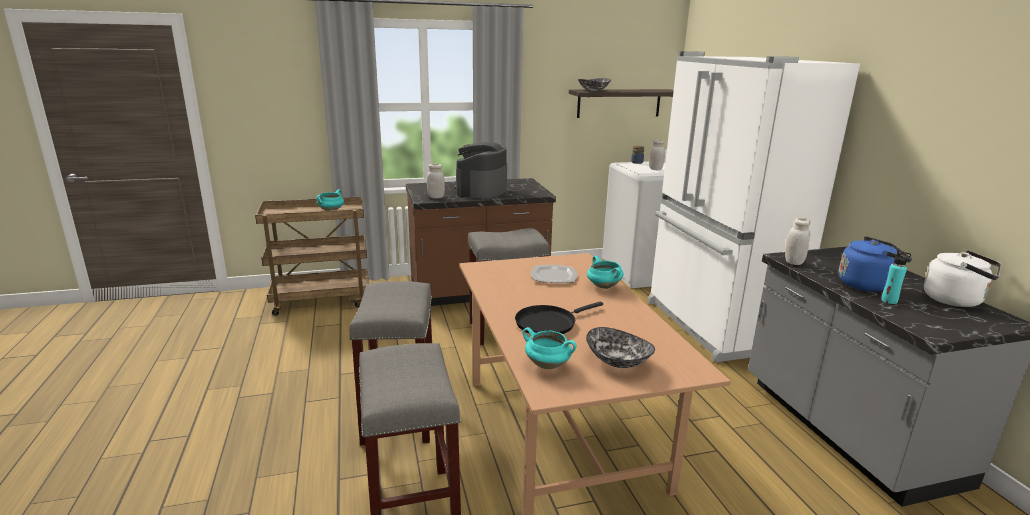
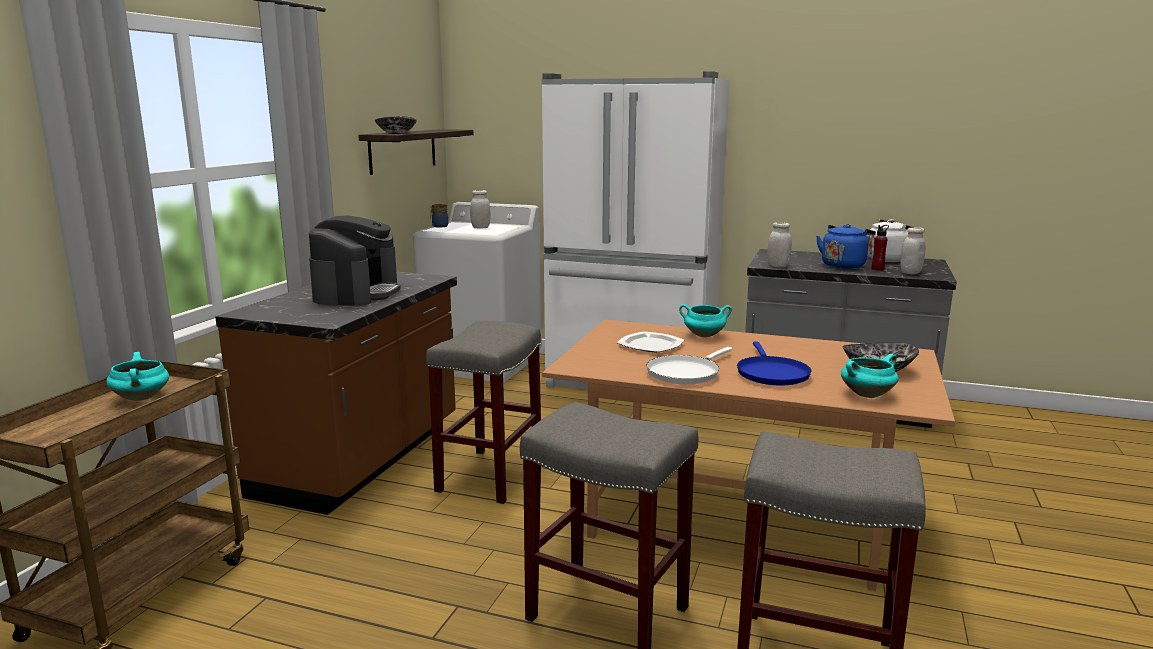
camera: 55 degrees left, 5 degrees down
white jar [427,164,445,199] -> white jar moved to [900,227,926,274]
coffee machine [455,142,507,198] -> coffee machine turned 135 degrees counterclockwise [309,215,401,306]
black frying pan [515,302,603,334] -> blue frying pan [737,342,811,386]
turquoise bottle [881,251,911,304] -> red bottle [871,225,889,271]
none -> white frying pan [646,347,733,384]

